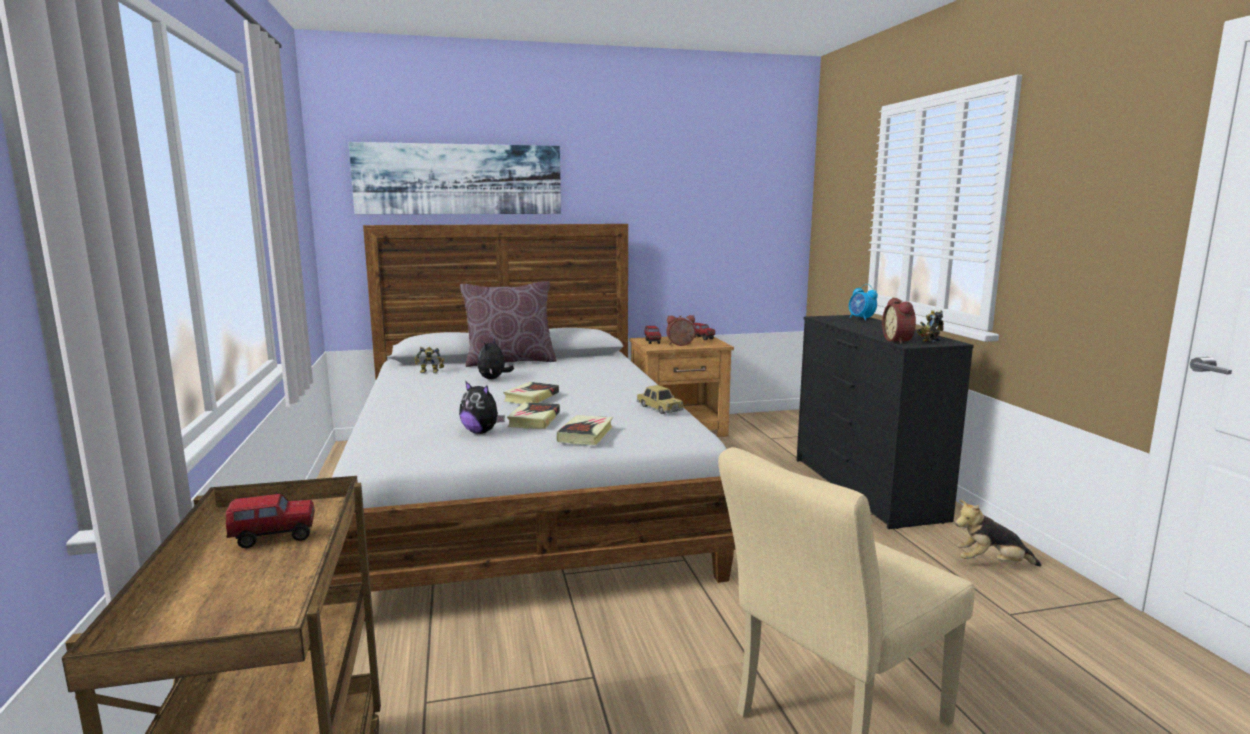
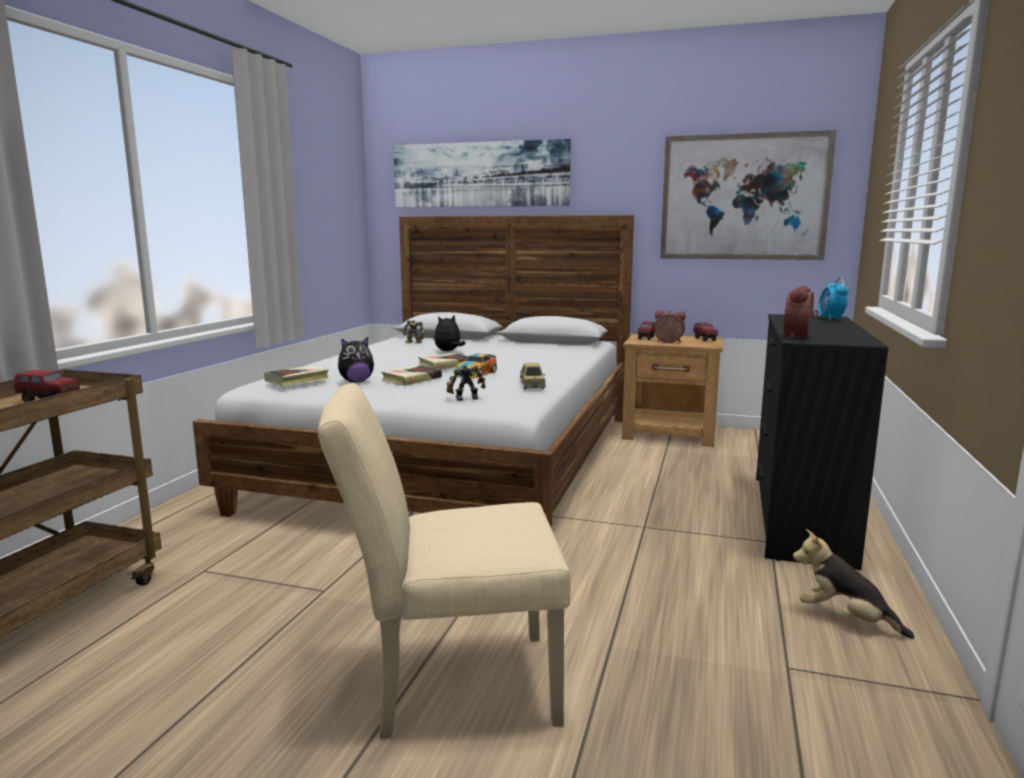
camera: 30 degrees right, 0 degrees up
plush toy [459,381,505,434] -> plush toy turned 90 degrees counterclockwise [338,337,374,382]
brown pillow [460,281,557,367] -> none
book [557,415,613,445] -> book moved to [264,366,330,386]
toy robot [917,310,944,343] -> toy robot moved to [446,364,486,401]
none -> toy car [456,354,497,378]
none -> picture [660,130,837,260]

